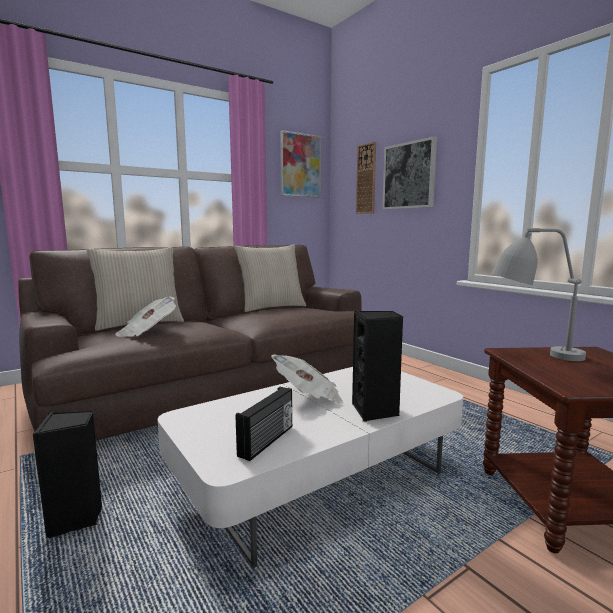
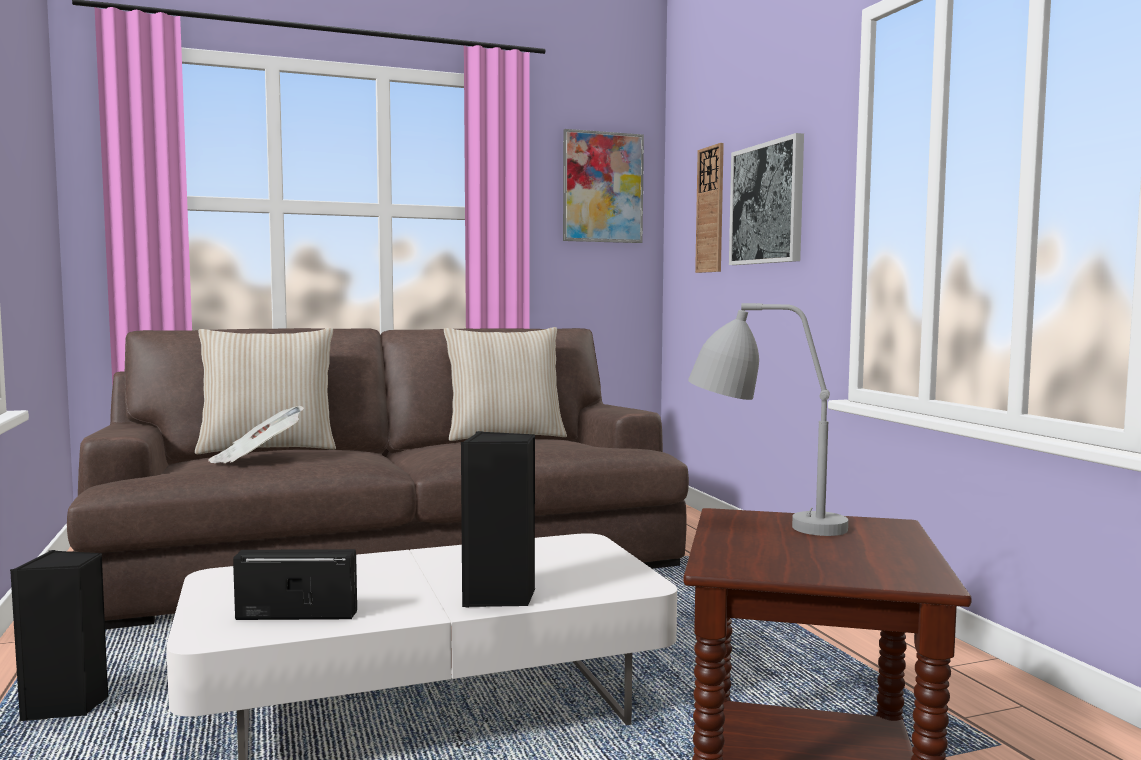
camera: 15 degrees right, 5 degrees down
radio [236,387,293,461] -> radio turned 135 degrees counterclockwise [233,549,357,620]
newspaper [271,354,343,404] -> none

